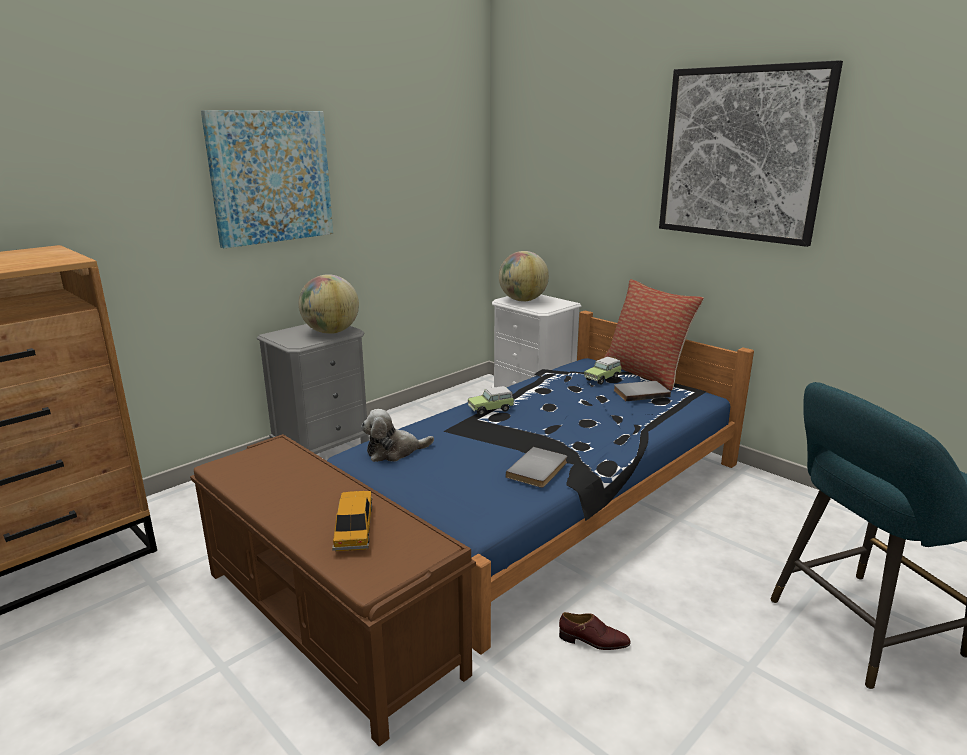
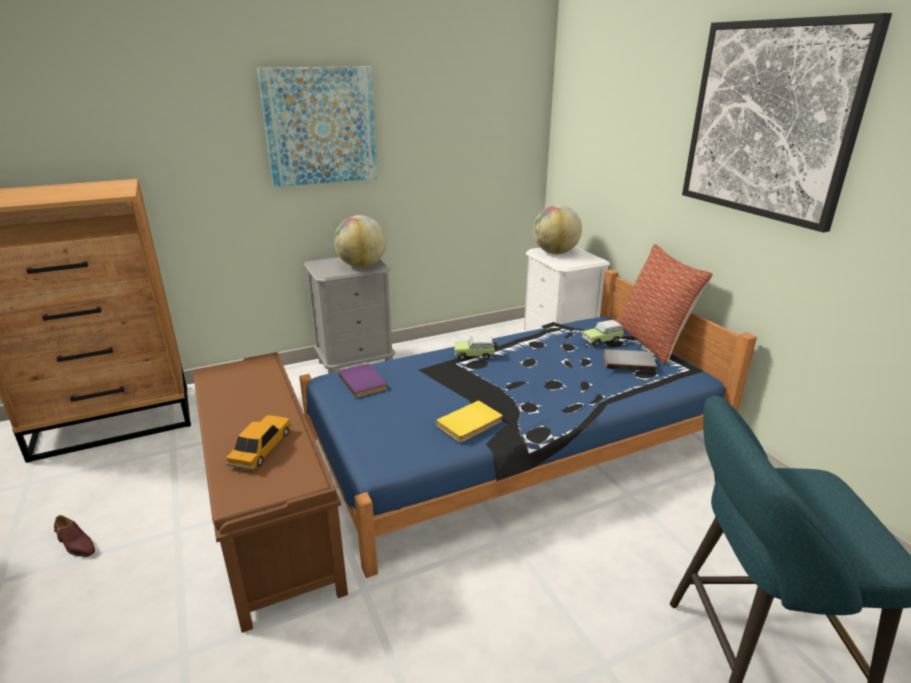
camera: 20 degrees right, 5 degrees up
plush toy [361,409,434,462] -> purple book [338,363,387,398]
grey book [506,447,567,488] -> yellow book [436,400,502,442]
brown shoe [559,612,631,650] -> brown shoe moved to [54,515,95,557]

